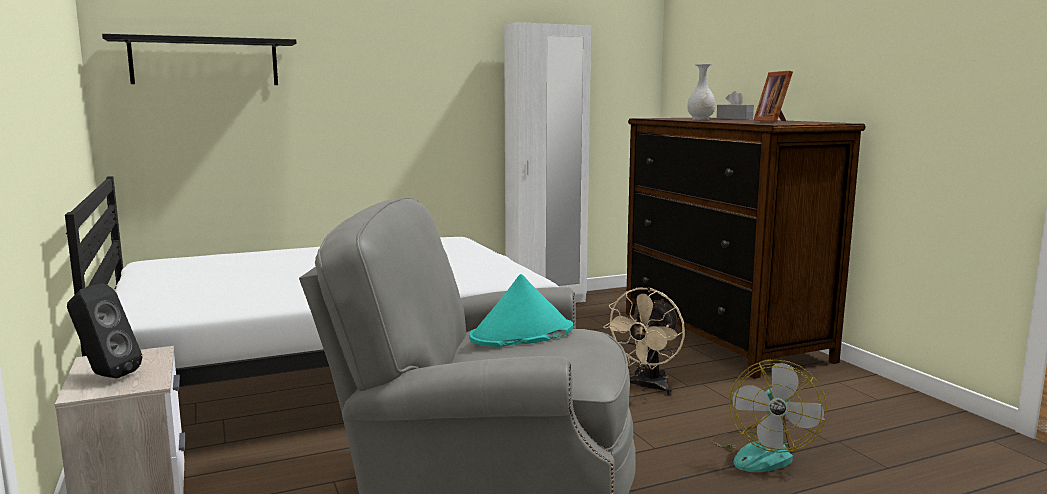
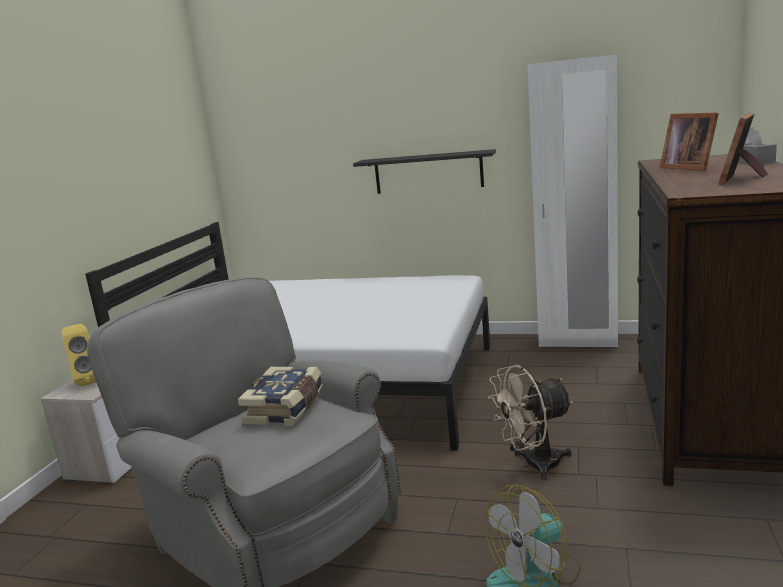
camera: 40 degrees right, 5 degrees up
black speaker [67,283,142,378] -> yellow speaker [62,324,96,386]
black shelf [102,34,296,85] -> black shelf moved to [353,149,496,194]
turquoise hat [469,274,573,347] -> book [238,367,323,426]
white vase [687,64,716,120] -> picture frame [660,113,719,171]

